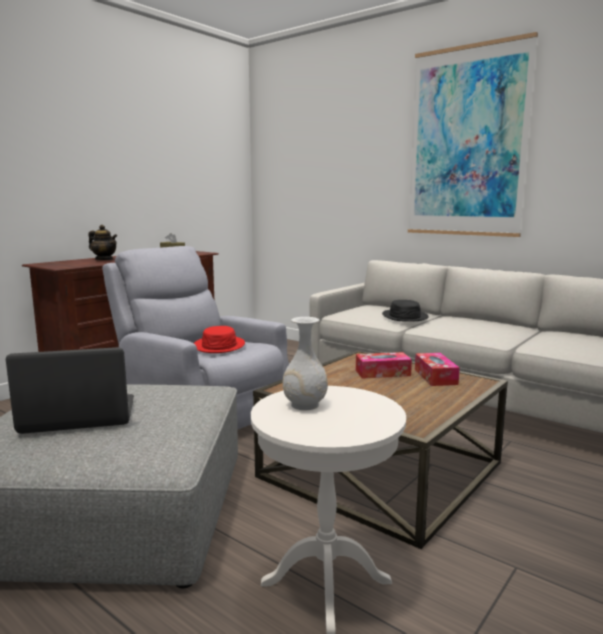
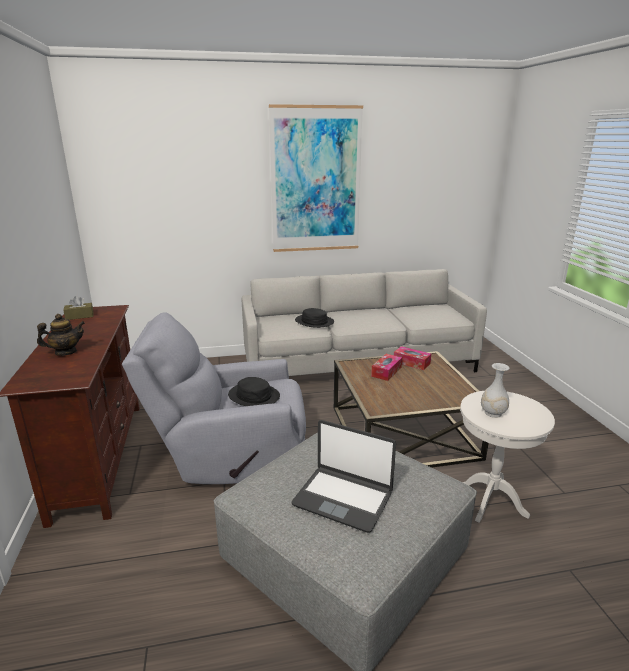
camera: 50 degrees left, 10 degrees up
laptop [6,347,134,434] -> laptop turned 90 degrees counterclockwise [292,420,396,533]
red hat [194,326,245,353] -> black hat [228,377,280,406]

